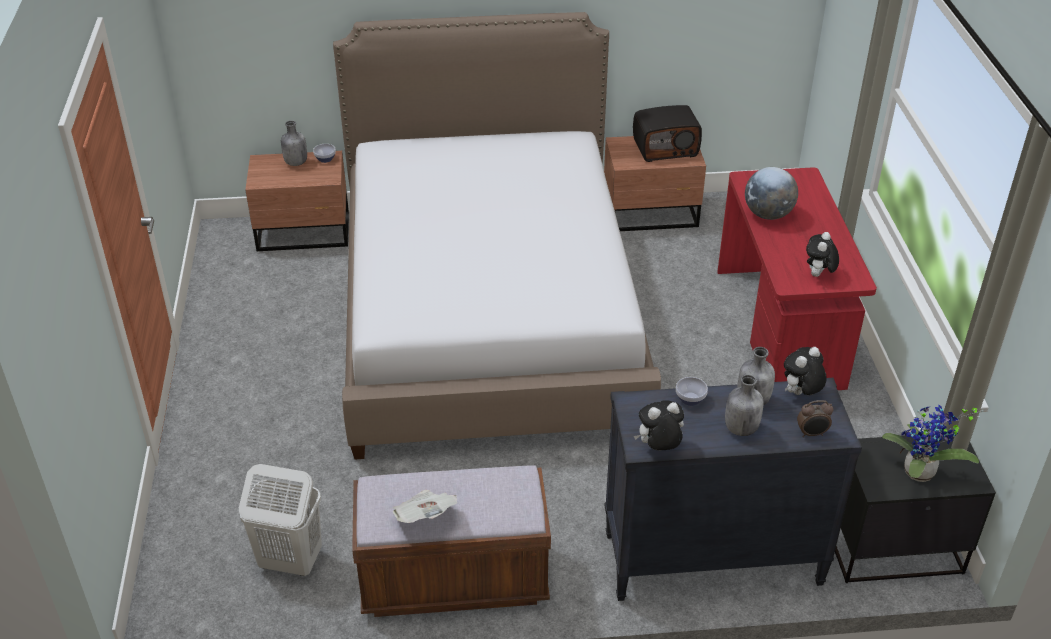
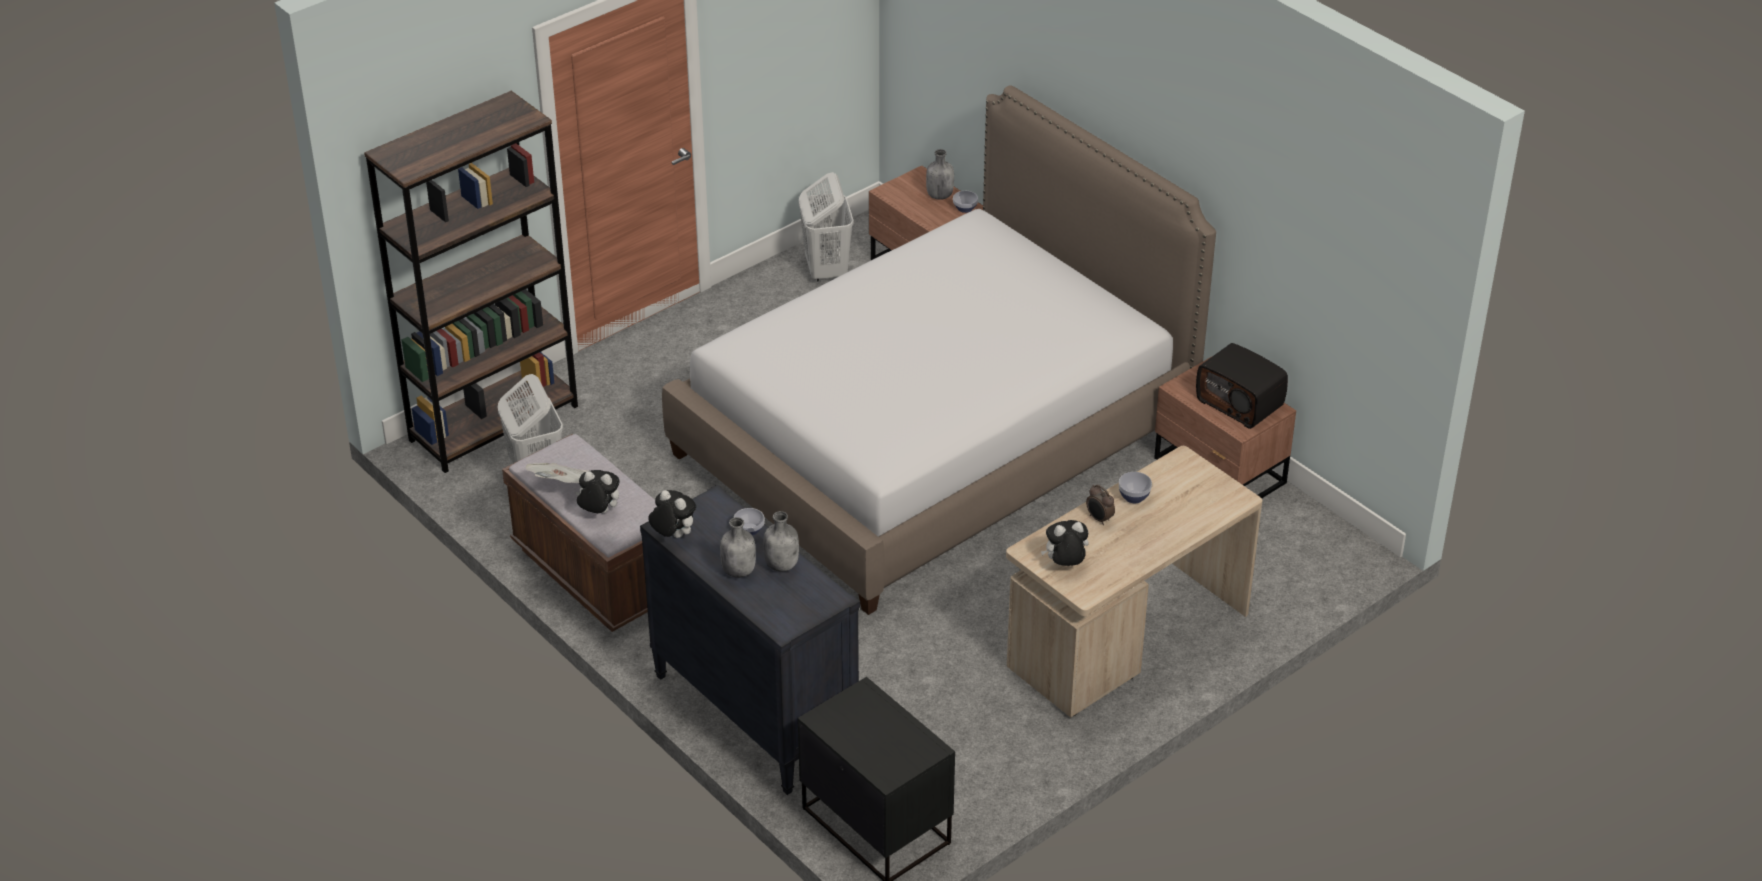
camera: 55 degrees right, 0 degrees up
red desk [717,167,877,390] -> beige desk [1006,446,1263,718]
globe [745,167,798,220] -> bowl [1119,472,1152,503]
plush toy [784,347,827,395] -> plush toy moved to [575,470,620,513]
alarm clock [797,400,833,437] -> alarm clock moved to [1086,485,1115,525]
potted plant [882,404,984,482] -> none
none -> brown bookcase [364,91,578,473]
none -> white laundry basket [799,172,854,282]

